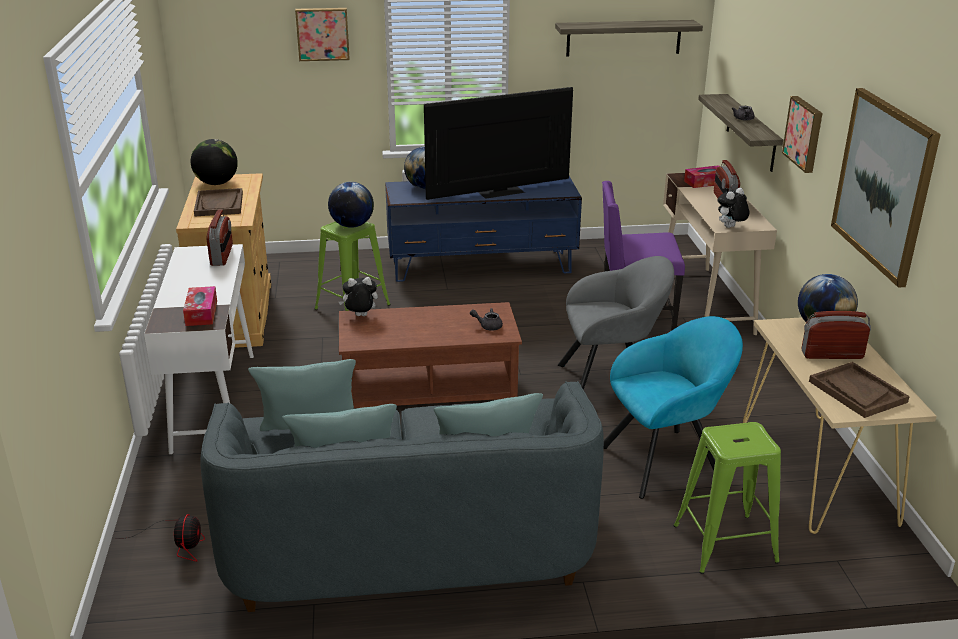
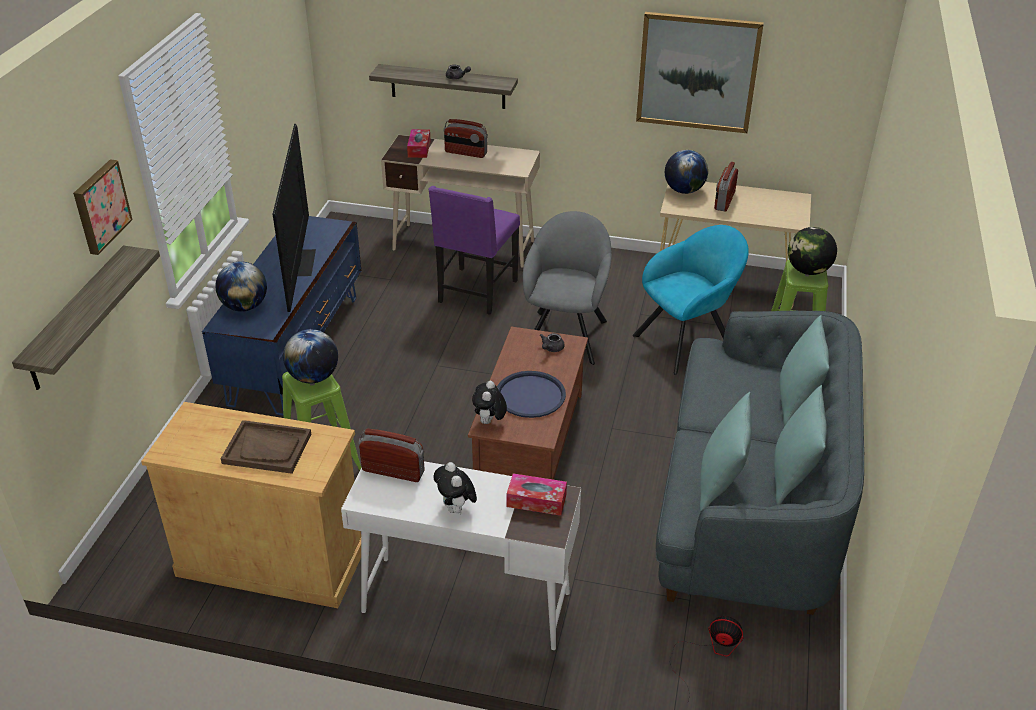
camera: 70 degrees left, 10 degrees up
globe [191,139,238,185] -> globe moved to [788,227,837,275]
shelf [555,20,703,57] -> shelf moved to [12,245,160,390]
turquoise armchair [604,316,743,499] -> turquoise armchair turned 60 degrees clockwise [633,225,749,375]
plush toy [718,188,749,228] -> plush toy moved to [434,462,477,513]
picture [782,96,823,173] -> none
brown tray [809,362,910,418] -> none
none -> blue tray [497,371,566,418]

